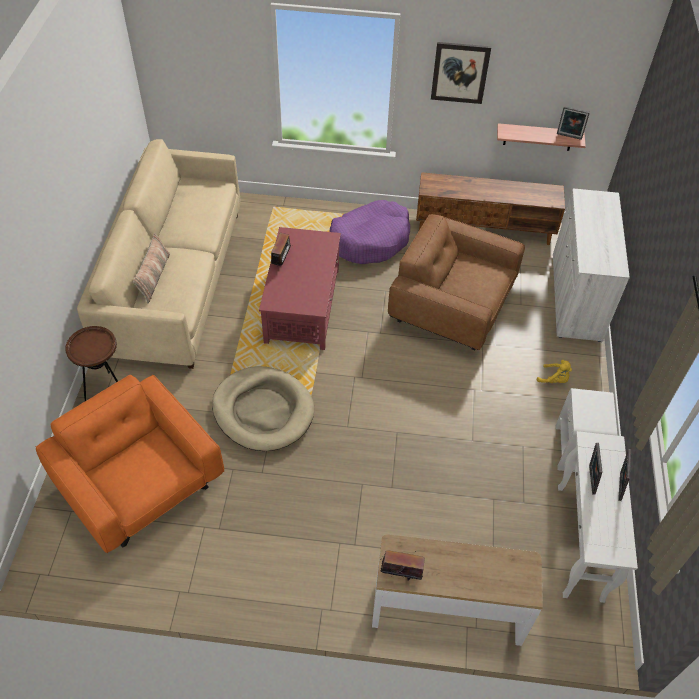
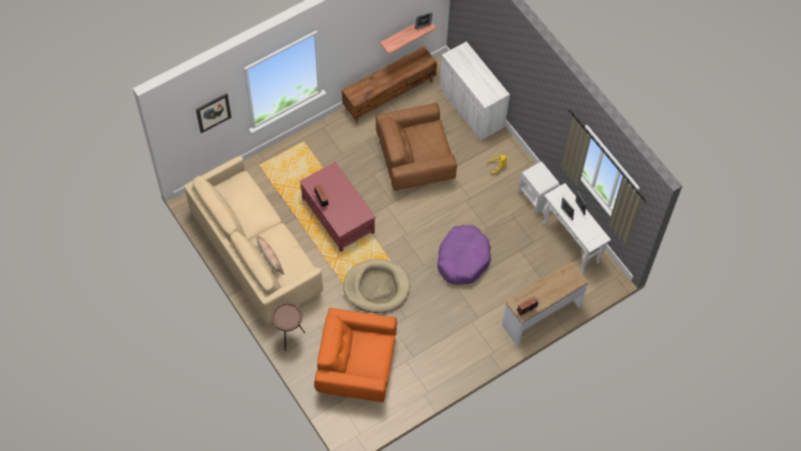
camera: 40 degrees left, 10 degrees up
purple dog bed [330,200,410,264] -> purple dog bed moved to [437,225,491,285]
picture [431,42,491,104] -> picture moved to [196,93,232,133]

